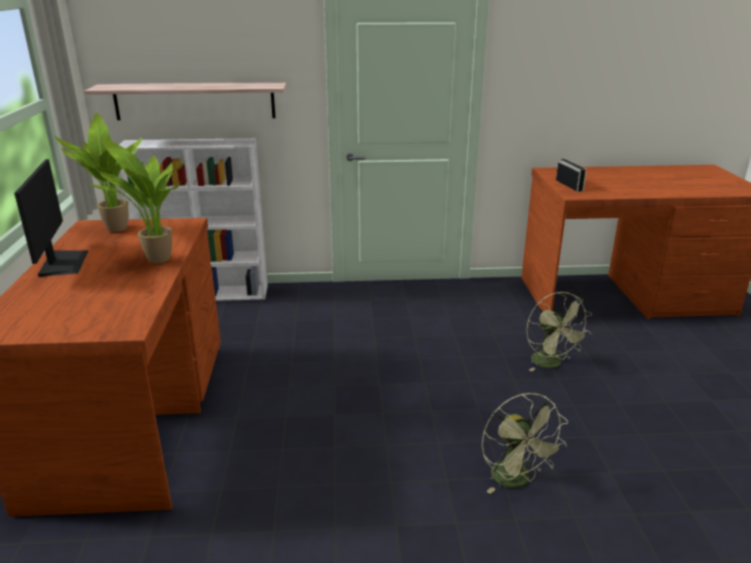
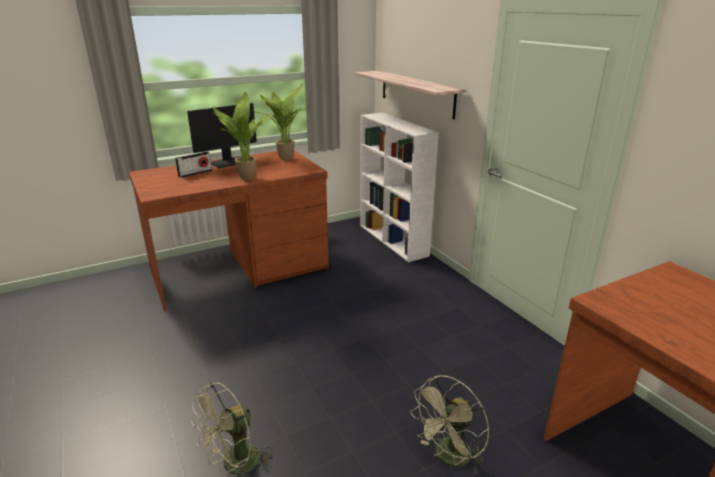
camera: 65 degrees right, 0 degrees up
radio [556,159,587,192] -> radio moved to [175,151,212,178]

